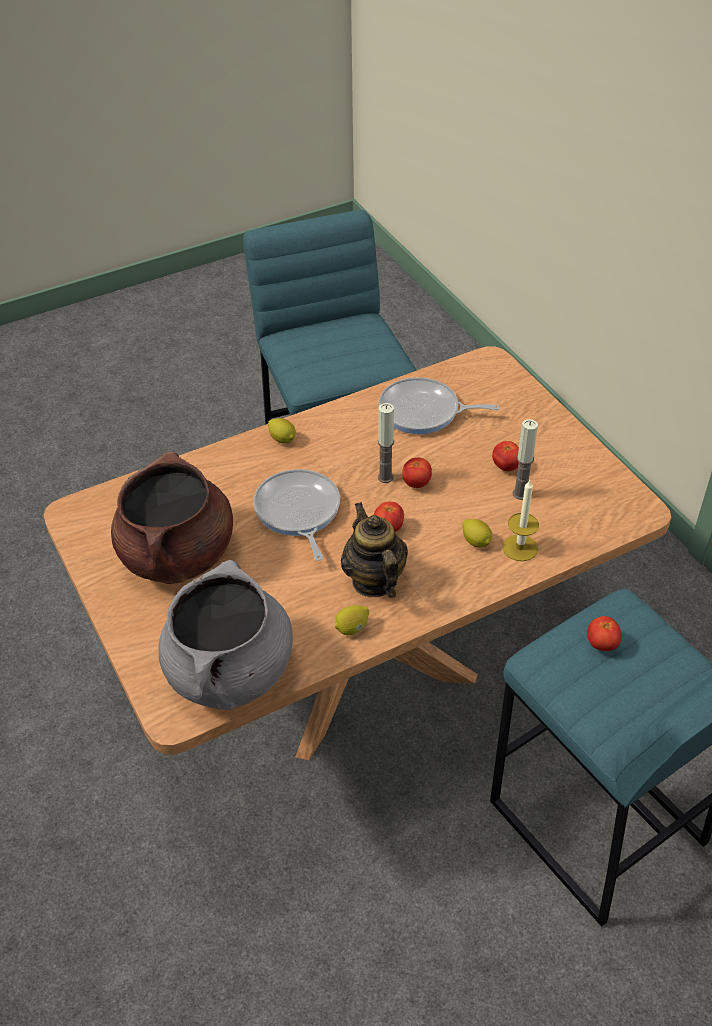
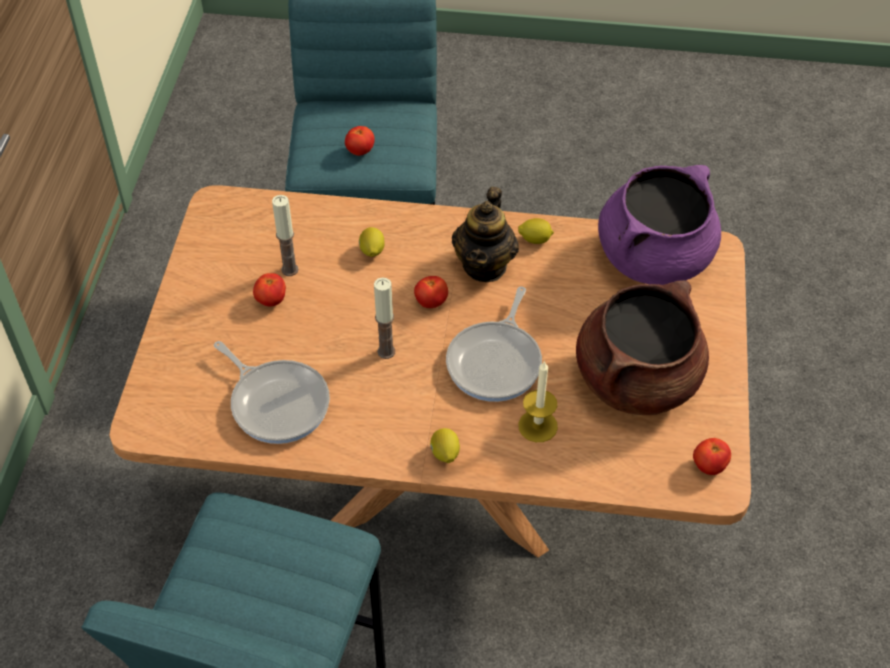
camera: 145 degrees left, 5 degrees up
grey cooking pot [159,560,293,710] -> purple cooking pot [598,165,721,285]
tomato [403,457,432,488] -> tomato moved to [693,438,731,475]
candle [502,480,539,561] -> candle moved to [518,361,558,442]

